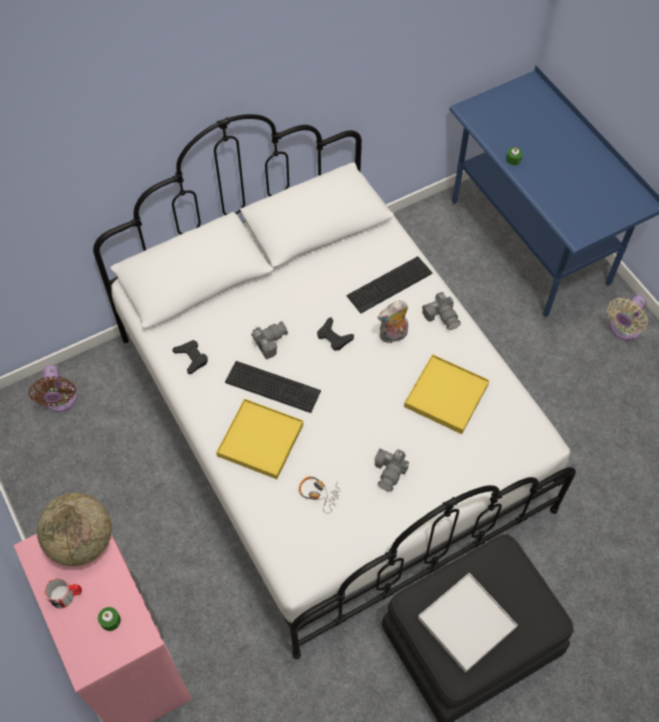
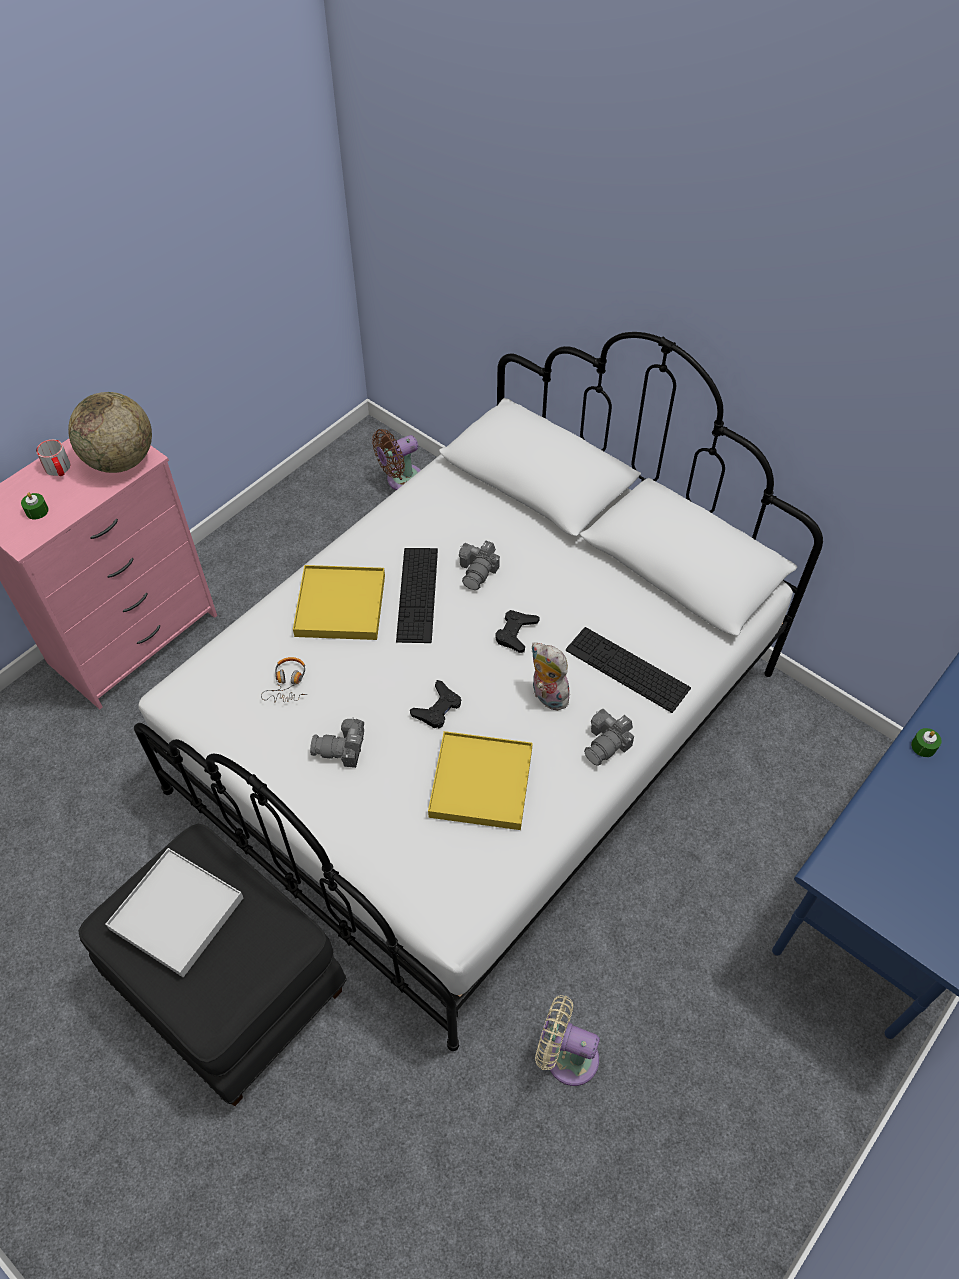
camera: 70 degrees right, 5 degrees down
black game controller [172,340,208,374] -> black game controller moved to [410,680,461,729]
camera [251,321,288,360] -> camera turned 75 degrees clockwise [459,541,500,590]
beige fan [607,295,648,341] -> beige fan moved to [535,995,600,1086]

